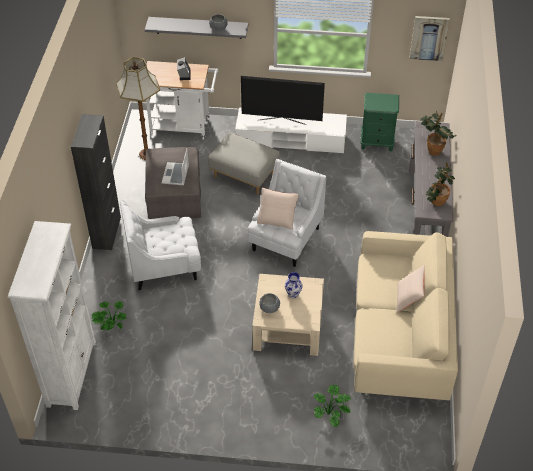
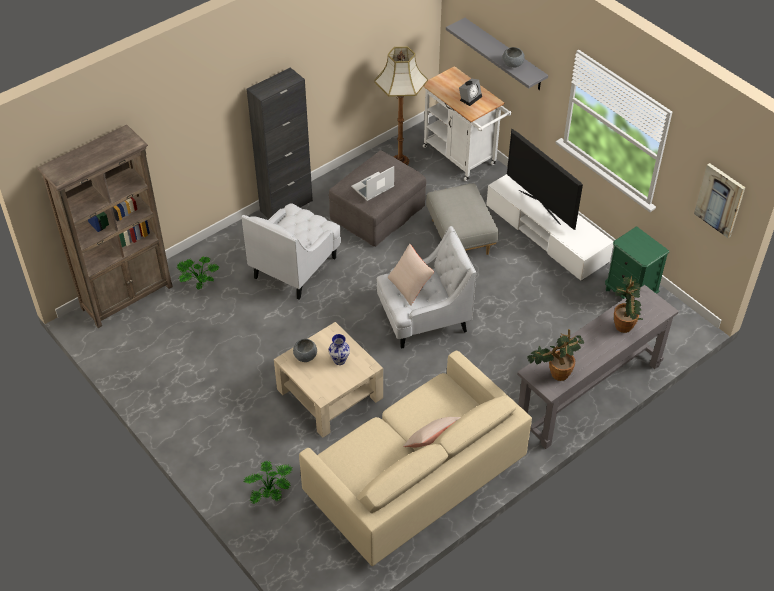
camera: 45 degrees right, 0 degrees up
white bookcase [8,221,96,410] -> brown bookcase [37,125,173,328]
white armchair [120,200,201,290] -> white armchair turned 90 degrees counterclockwise [242,203,341,299]

